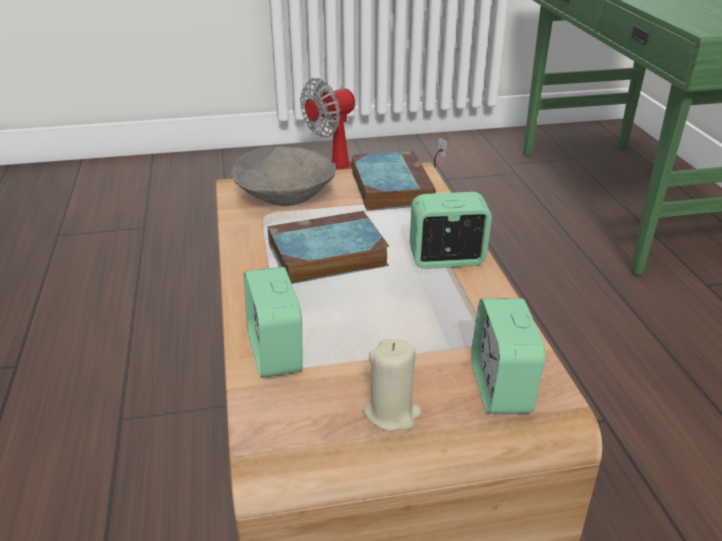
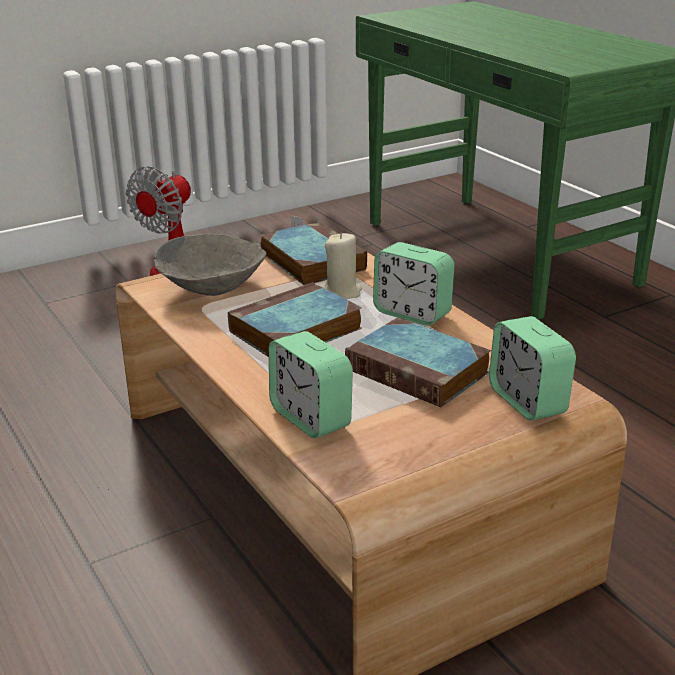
camera: 20 degrees left, 5 degrees down
beige candle [363,339,422,431] -> beige candle moved to [324,232,362,299]
alarm clock [410,192,492,269] -> alarm clock turned 120 degrees counterclockwise [373,242,454,326]
none -> book [345,317,491,407]

